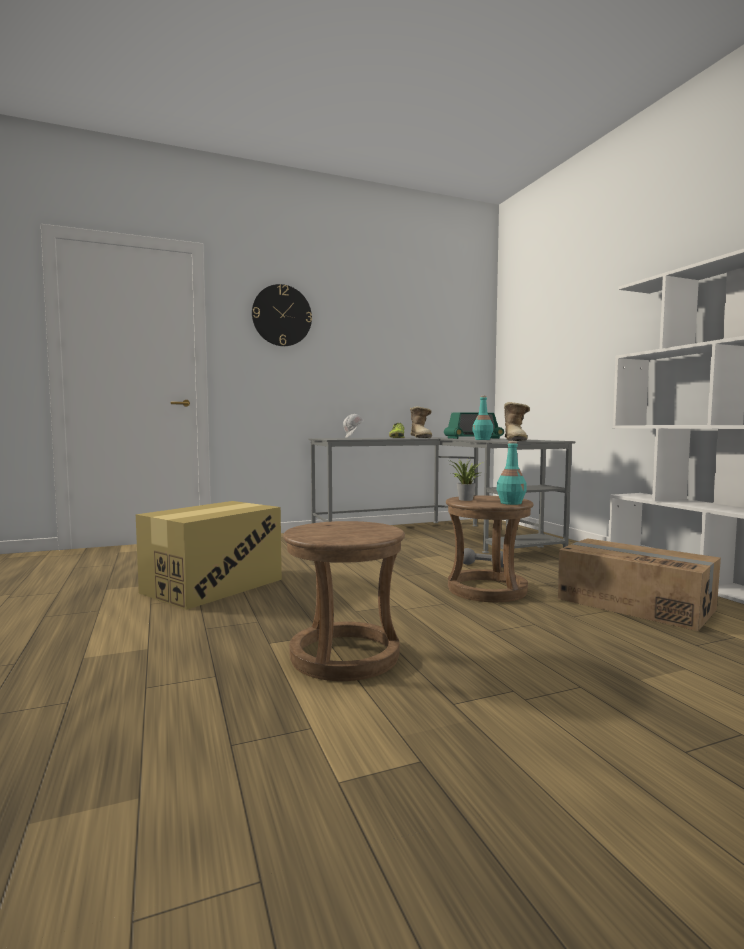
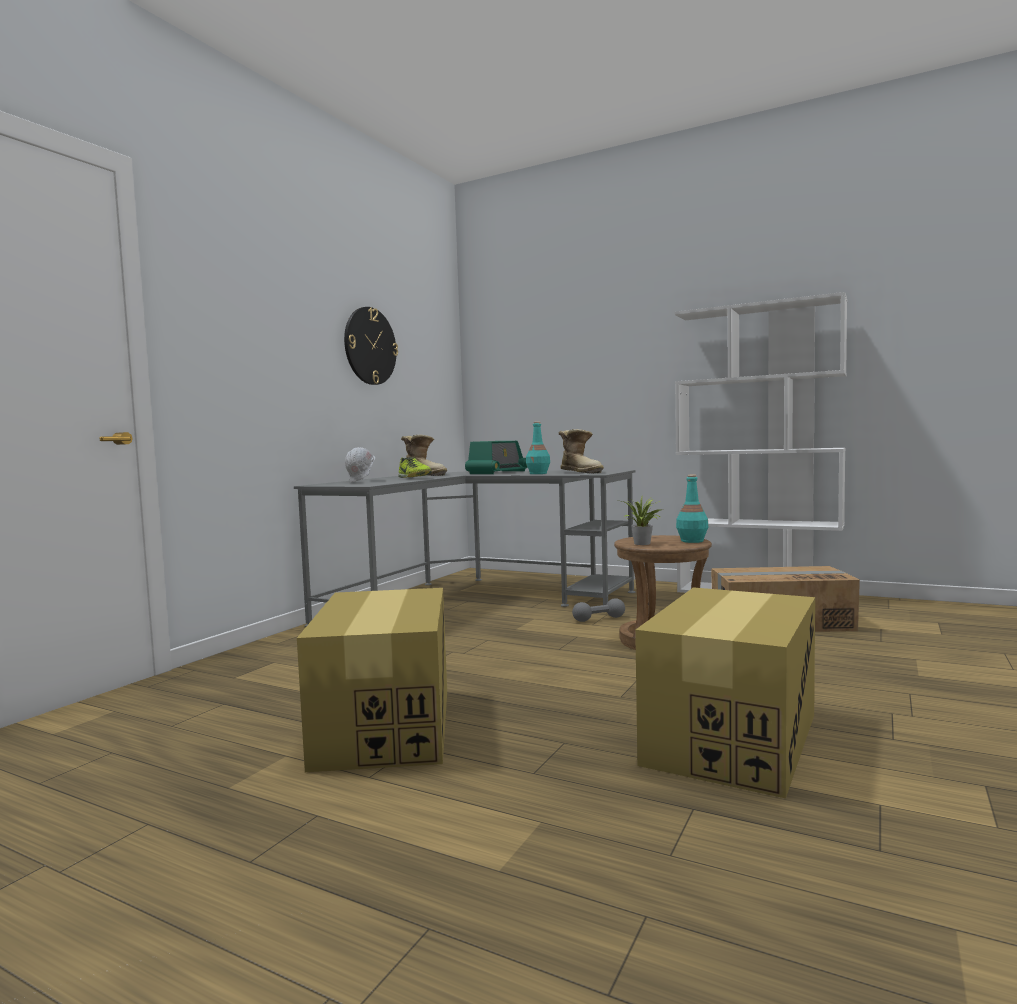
camera: 40 degrees left, 0 degrees up
wall clock [252,284,312,346] -> wall clock moved to [344,307,398,385]
brown stool [283,521,405,681] -> cardboard box [635,587,815,798]

